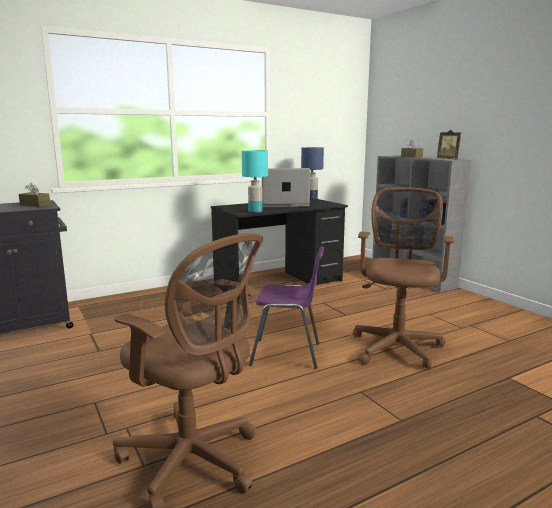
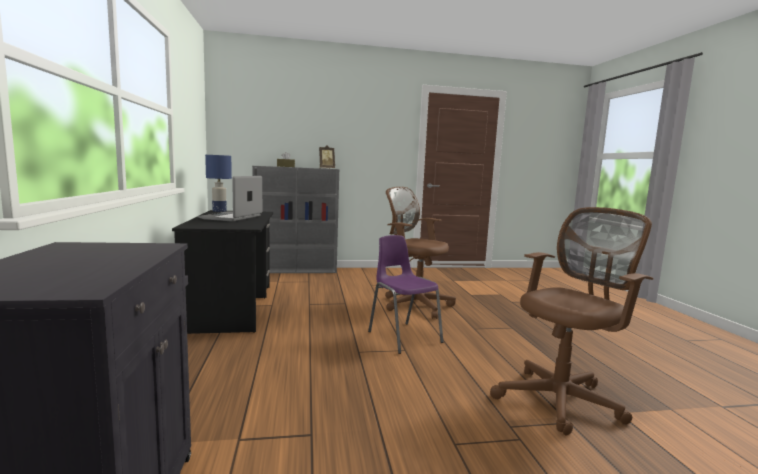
camera: 70 degrees left, 5 degrees down
brown tissue box [19,183,50,207] -> none
turquoise table lamp [242,150,268,213] -> none
purple chair [249,246,324,369] -> purple chair turned 60 degrees counterclockwise [368,235,443,354]

